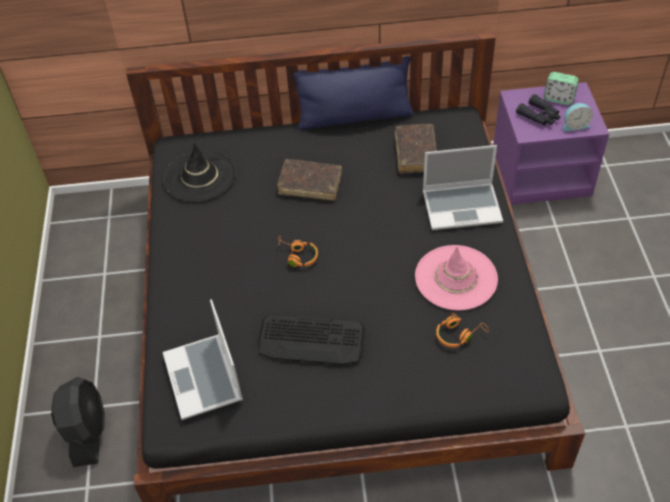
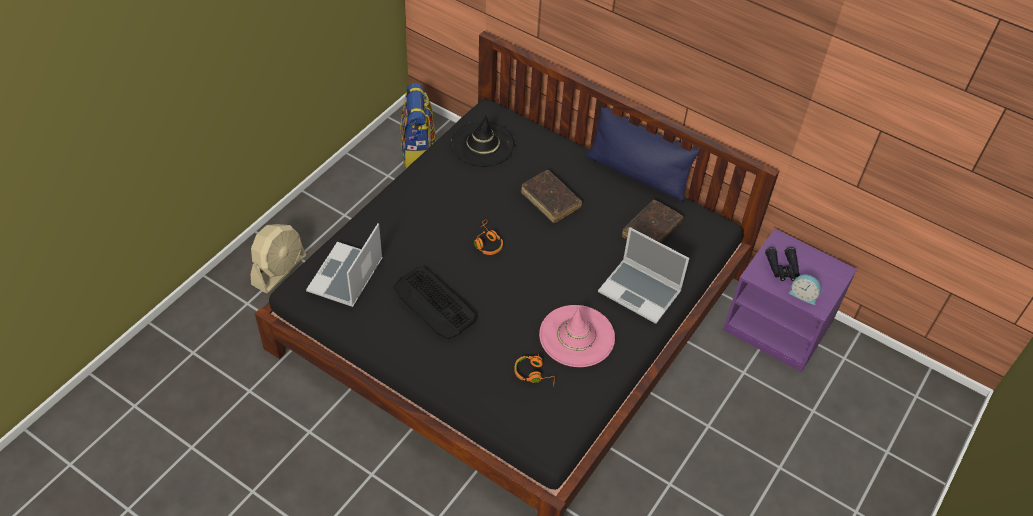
camera: 35 degrees right, 0 degrees up
black fan [51,377,105,467] -> beige fan [251,224,306,294]
alarm clock [544,72,579,105] -> none
none -> backpack [400,83,436,168]

